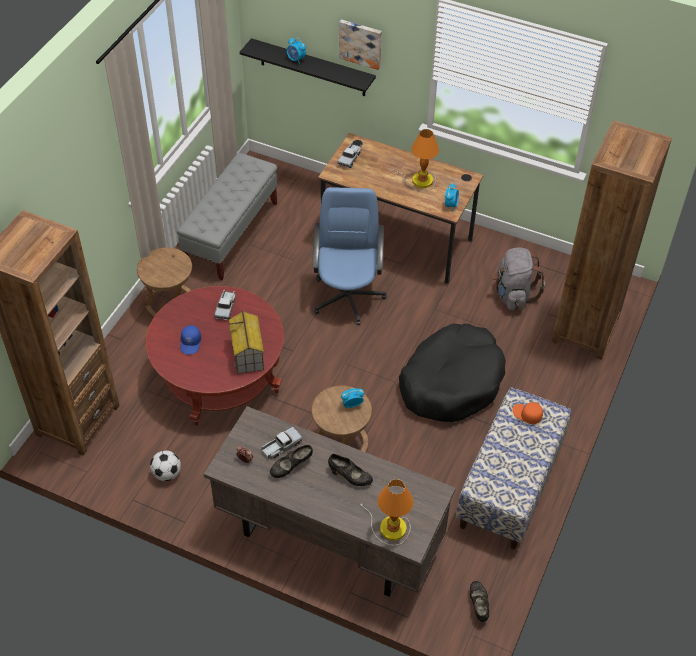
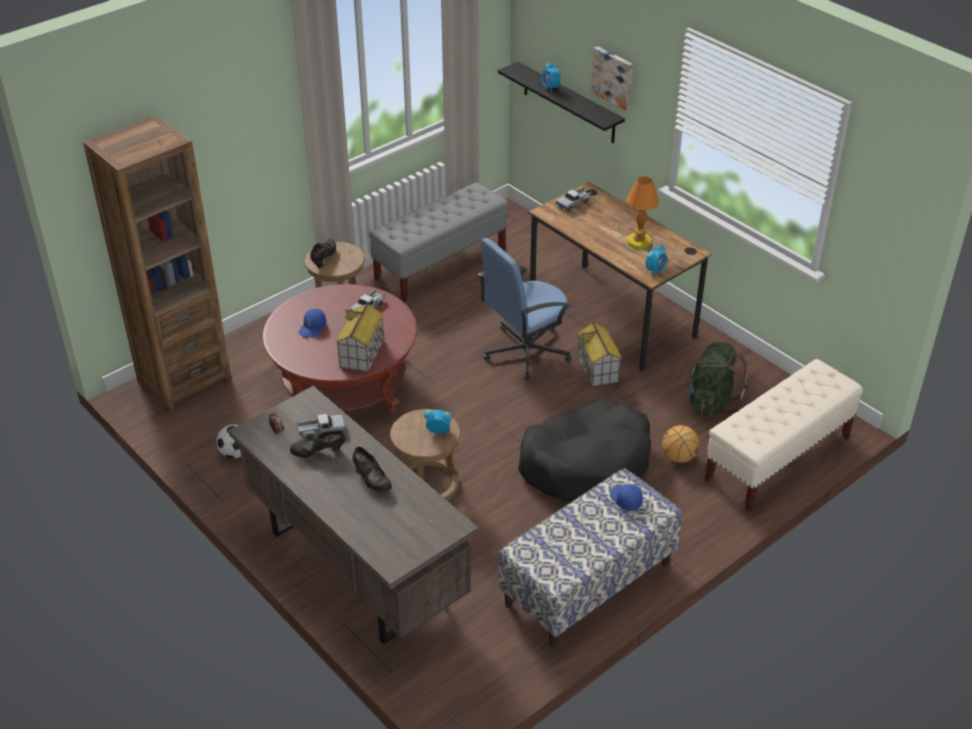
camera: 25 degrees right, 10 degrees down
blue office chair [312,187,387,326] -> blue office chair turned 150 degrees counterclockwise [478,238,571,380]
table lamp [359,479,413,546] -> none
black shoe [470,581,489,622] -> black shoe moved to [310,239,336,268]
grey backpack [493,248,545,310] -> green backpack [687,342,749,416]
orange cap [513,402,543,424] -> blue cap [610,484,643,511]
brown bookcase [551,120,672,360] -> beige bench [704,359,863,511]
none -> toy house [578,321,622,387]
none -> basketball [662,425,700,463]

